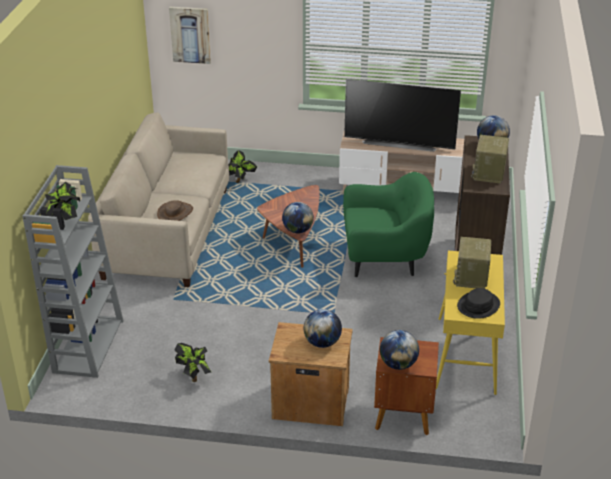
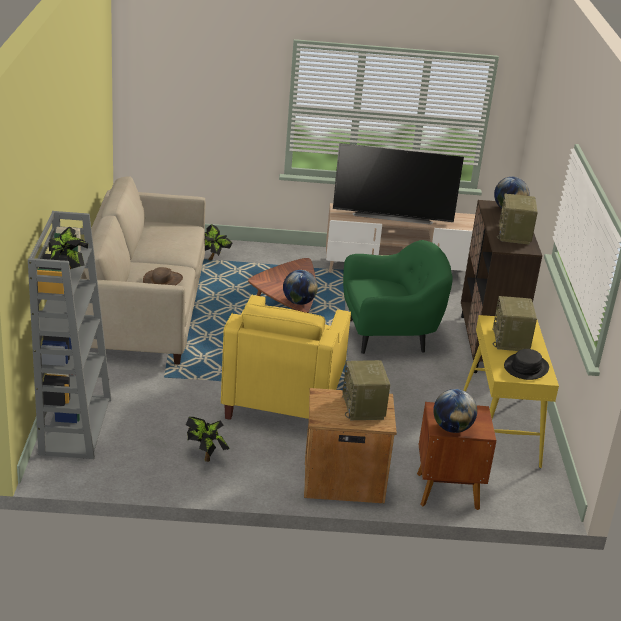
camera: 10 degrees left, 5 degrees down
picture [169,7,211,64] -> none
globe [304,309,342,348] -> radio [342,360,390,420]
none -> yellow armchair [221,295,351,420]

